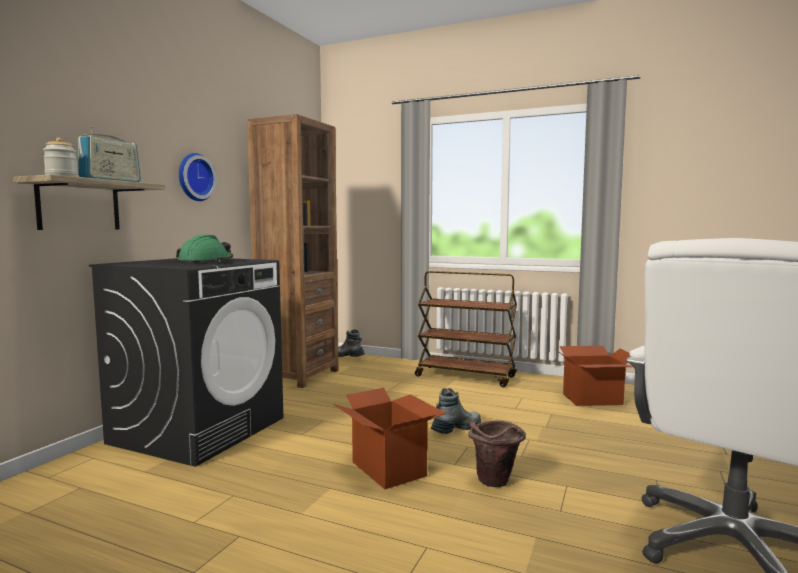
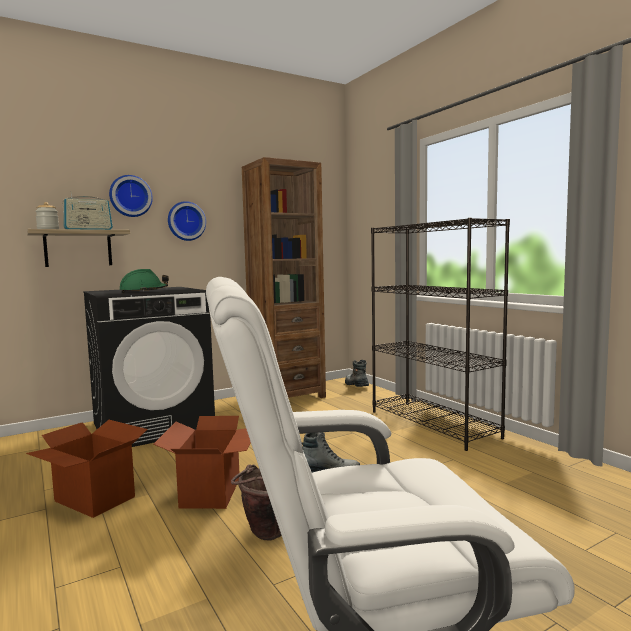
camera: 35 degrees right, 0 degrees up
brown cart [415,271,517,387] -> black bookcase [371,218,510,451]
cardboard box [555,346,633,406] -> cardboard box moved to [26,420,148,518]
none -> wall clock [109,175,153,217]

